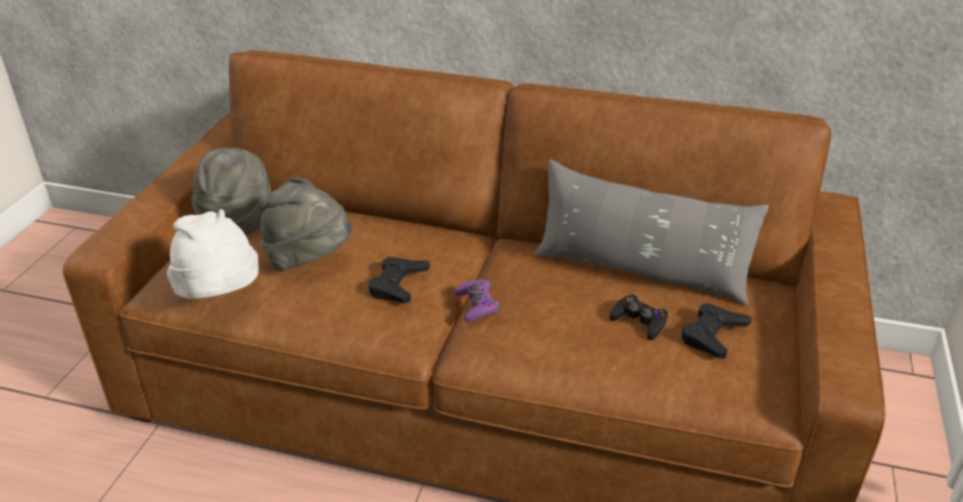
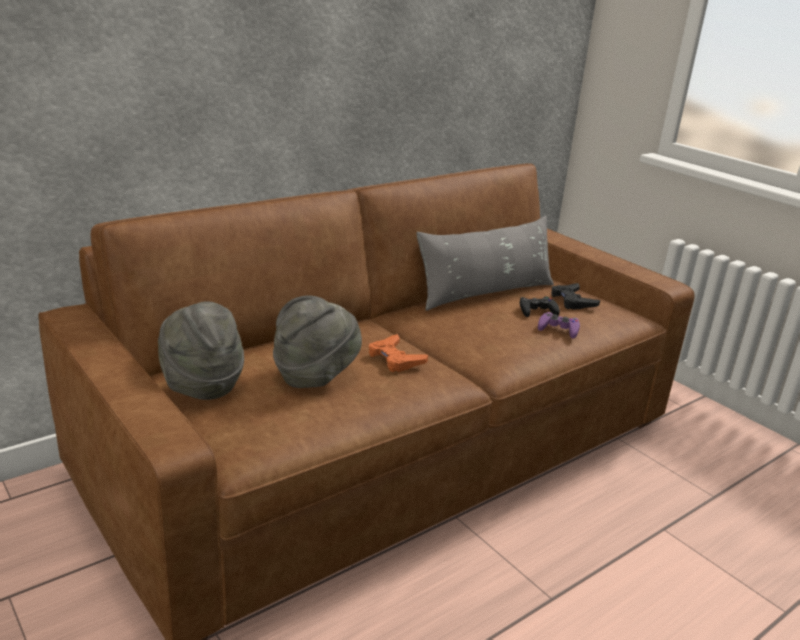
camera: 55 degrees left, 10 degrees down
white hat [167,209,259,299] -> none
black game controller [368,257,430,303] -> orange game controller [369,334,428,372]
purple game controller [455,279,500,322] -> purple game controller moved to [538,312,580,339]

